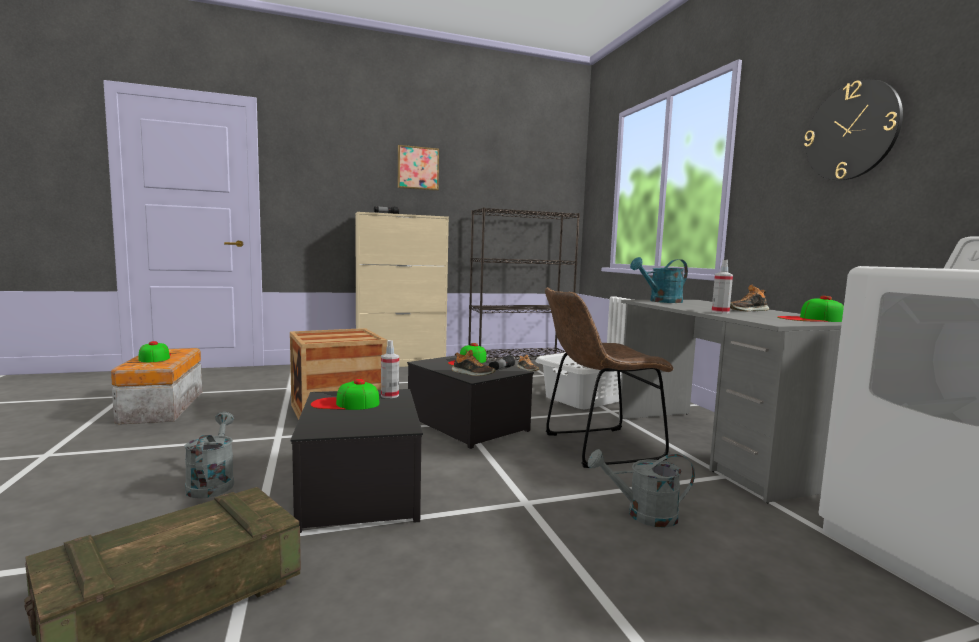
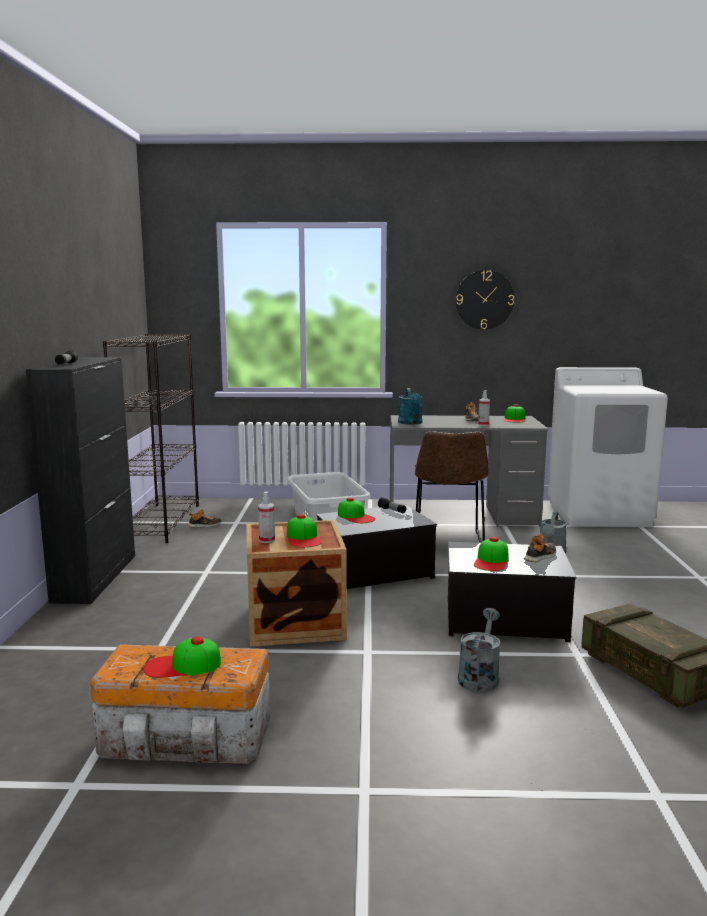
camera: 70 degrees left, 5 degrees up
grey watering can [184,412,234,499] -> grey watering can turned 105 degrees clockwise [458,608,501,692]
beige cabinet [355,212,449,367] -> black cabinet [26,357,135,604]
spray bottle [381,340,399,398] -> spray bottle moved to [258,491,275,543]
picture [398,145,439,191] -> none
shoe [452,350,496,376] -> shoe moved to [524,533,556,562]
none -> cap [287,514,322,547]

